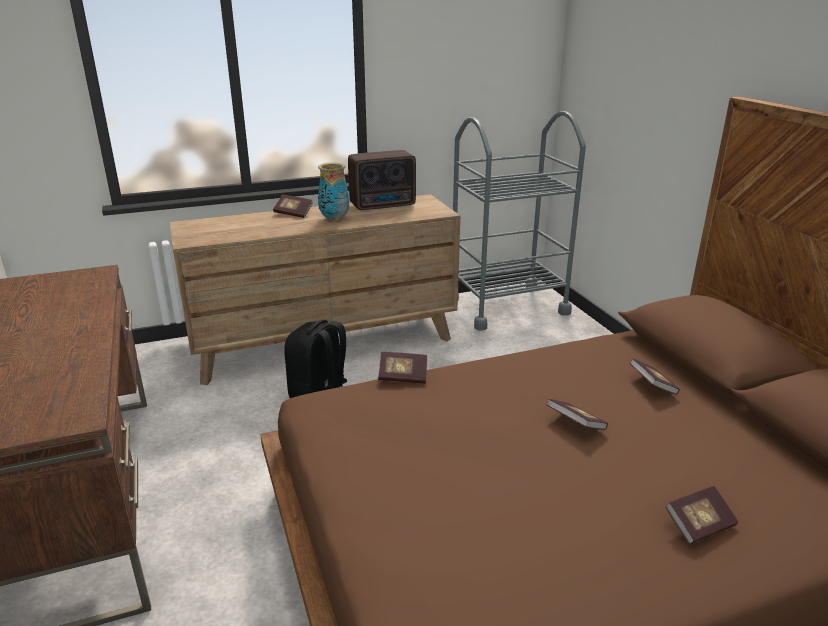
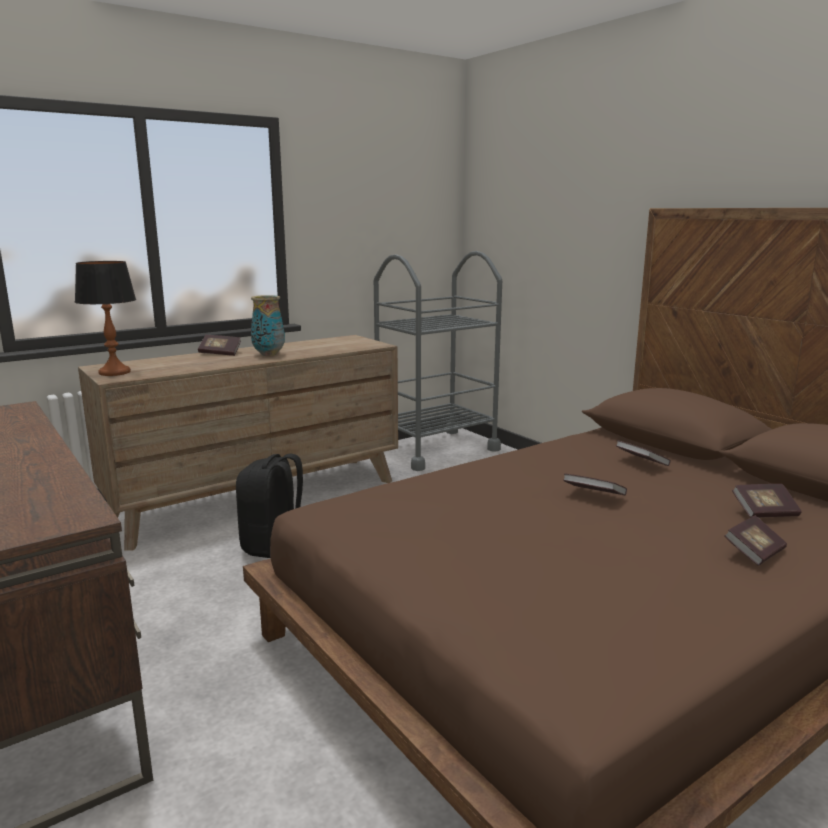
camera: 15 degrees left, 10 degrees down
radio [348,150,416,210] -> none
book [378,352,427,384] -> book moved to [732,484,802,518]
none -> table lamp [75,261,136,376]

